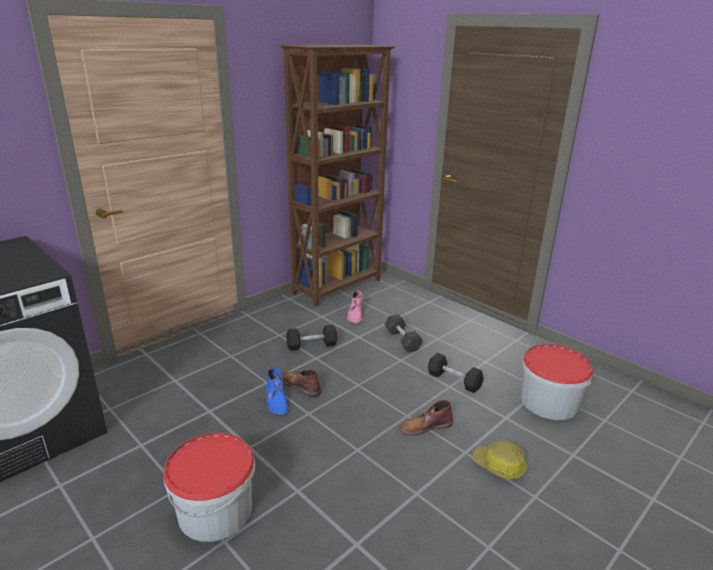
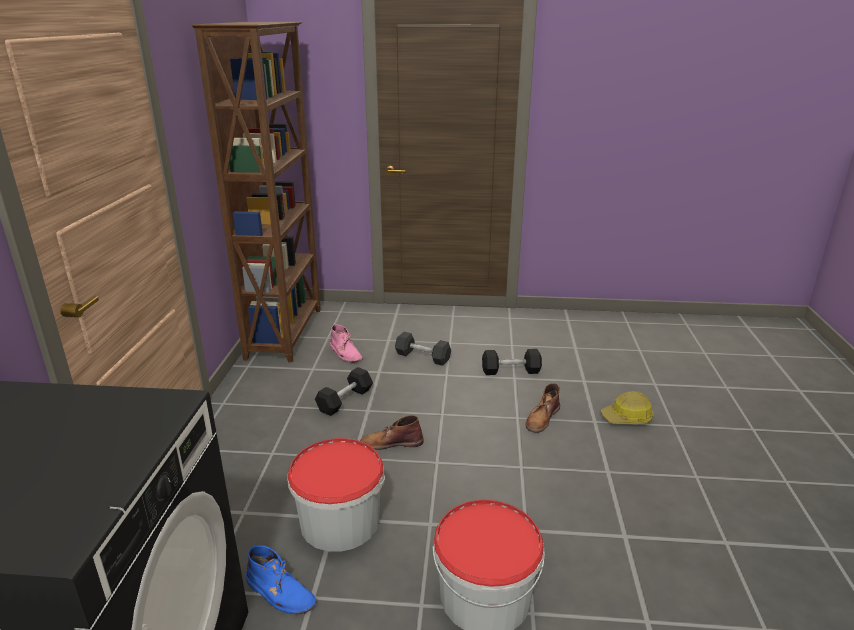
camera: 40 degrees left, 0 degrees up
blue boot [266,368,289,416] -> blue boot moved to [246,545,316,614]
bucket [521,344,593,420] -> bucket moved to [288,438,385,552]

